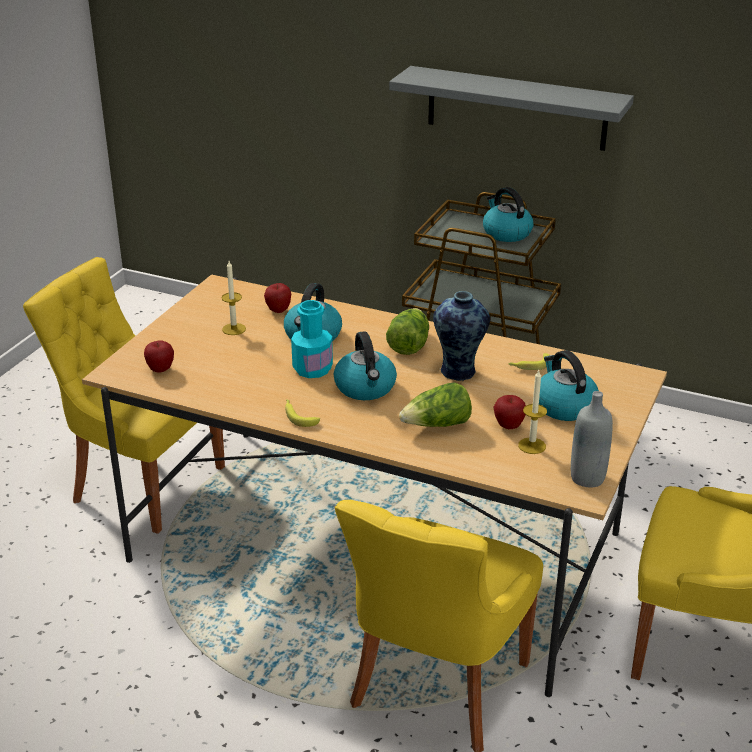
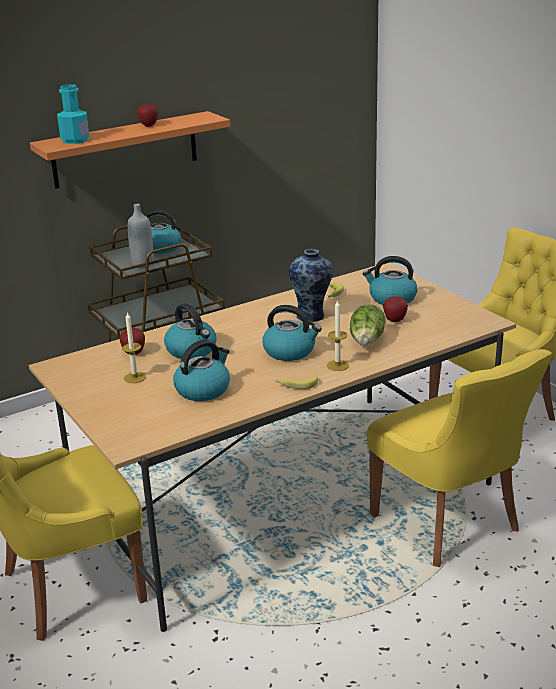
camera: 55 degrees left, 5 degrees down
apple [144,341,174,373] -> apple moved to [137,104,158,127]
turquoise bottle [291,300,333,378] -> turquoise bottle moved to [57,84,89,144]
lettuce [386,308,429,355] -> none
grey shelf [389,66,634,151] -> orange shelf [30,111,230,189]
candle [518,370,547,454] -> candle moved to [327,300,349,371]
grey bottle [571,391,613,487] -> grey bottle moved to [128,204,154,267]
none -> kettle [173,340,230,401]

